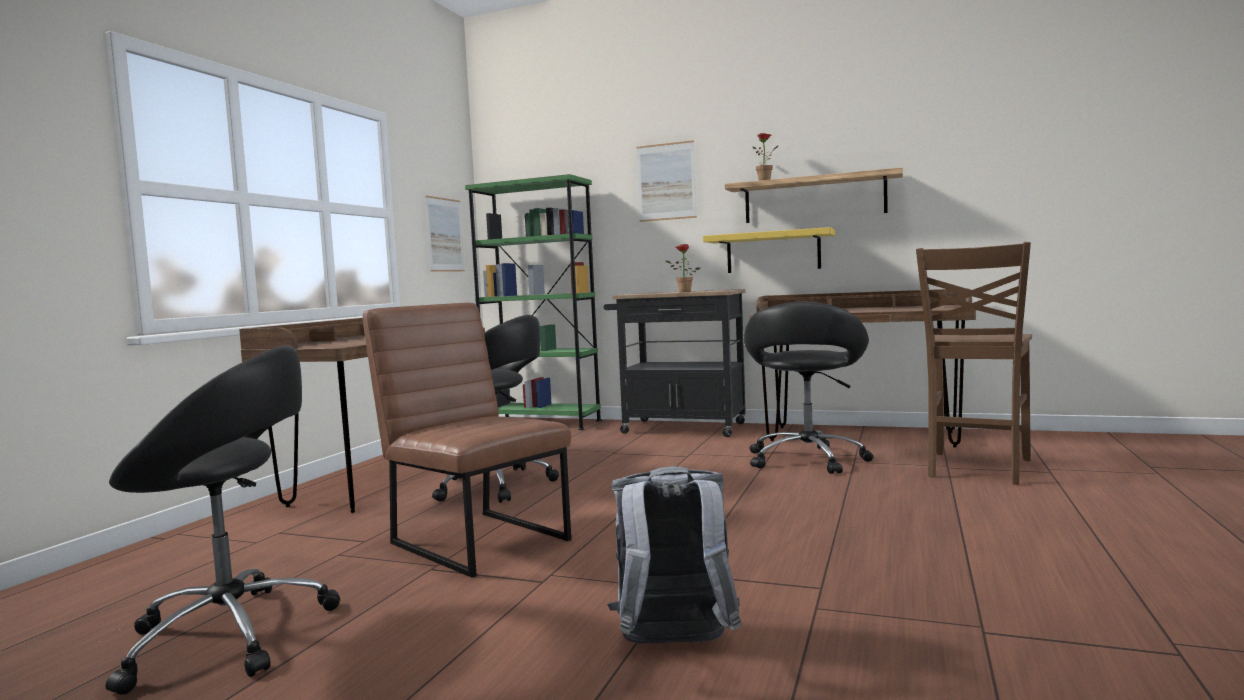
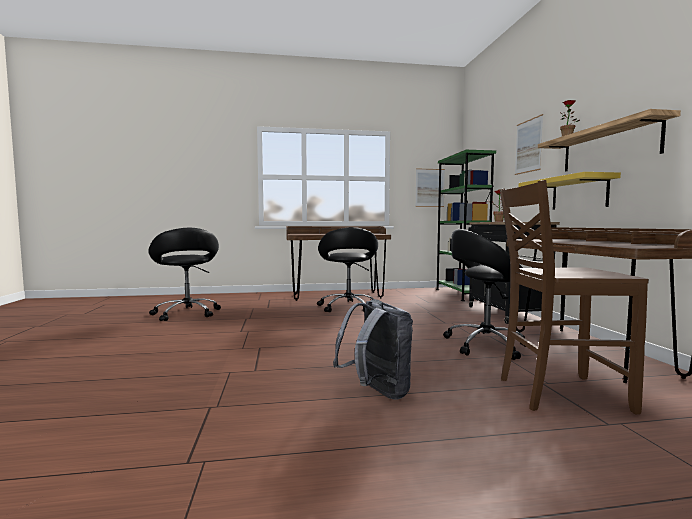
camera: 60 degrees right, 0 degrees up
brown chair [363,303,571,578] -> none
grey backpack [607,466,742,644] -> grey backpack moved to [333,299,413,400]

